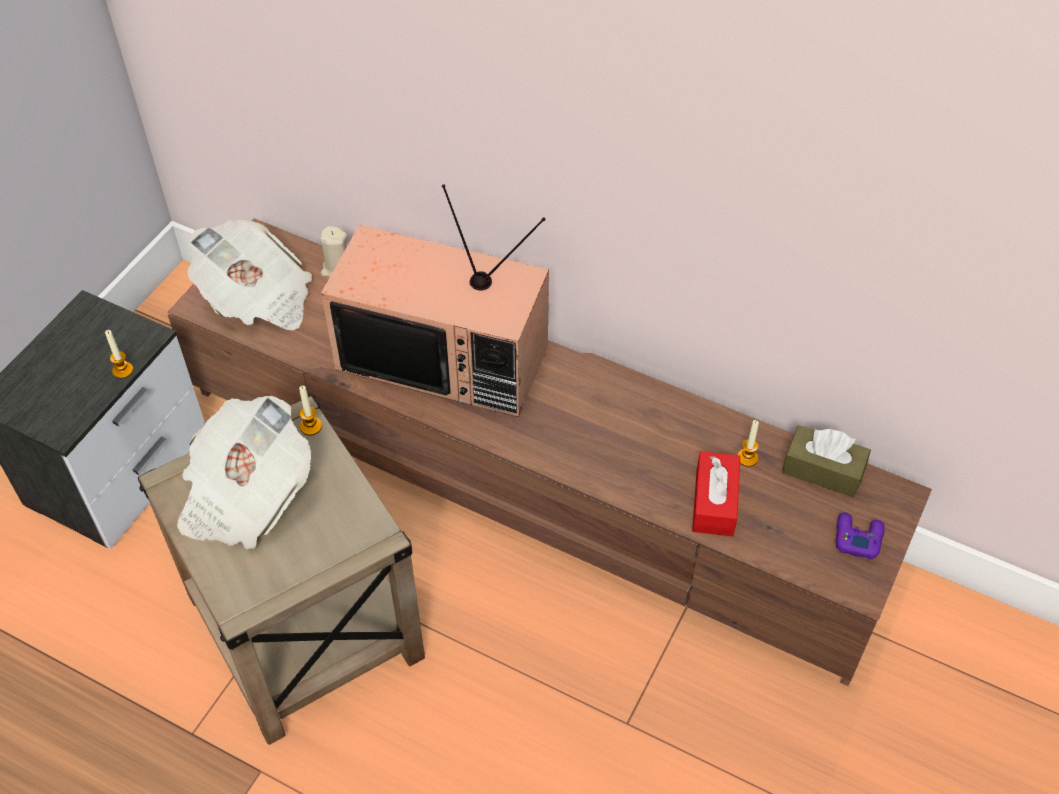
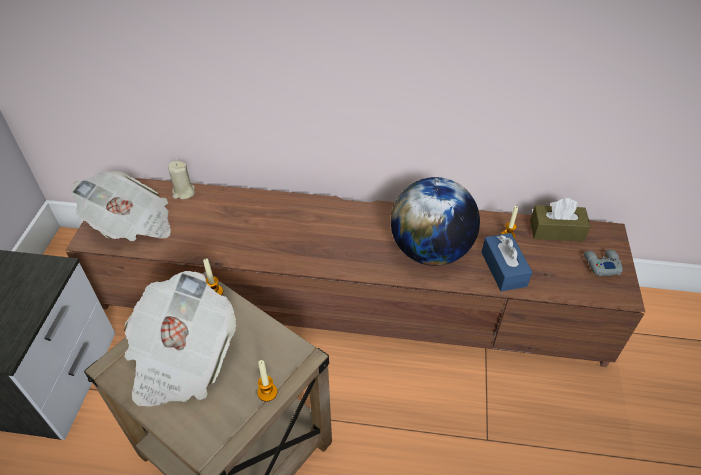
camera: 20 degrees left, 5 degrees down
candle [105,330,133,378] -> candle moved to [257,360,277,402]
television [321,184,549,417] -> none
red tissue box [692,451,740,537] -> blue tissue box [482,233,532,292]
purple game controller [836,512,885,560] -> grey game controller [584,250,623,276]
none -> globe [391,177,480,266]

